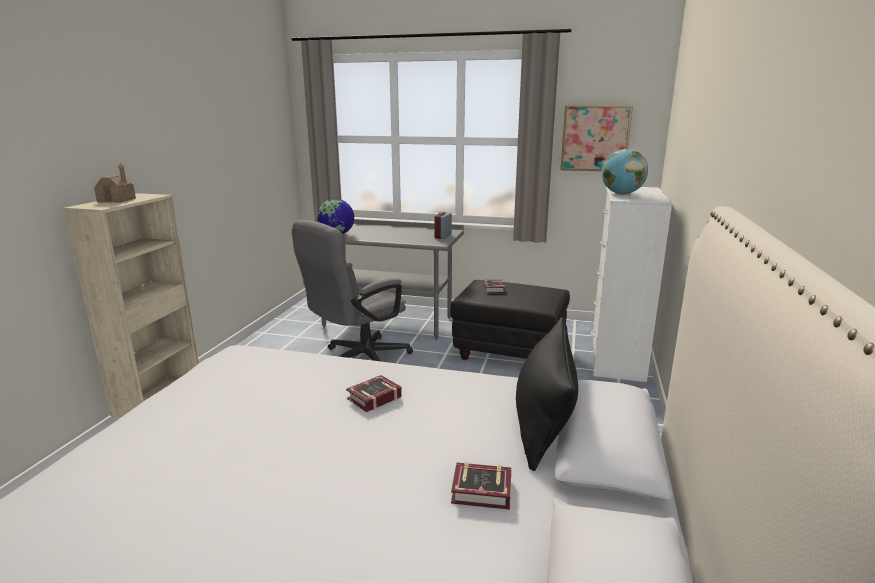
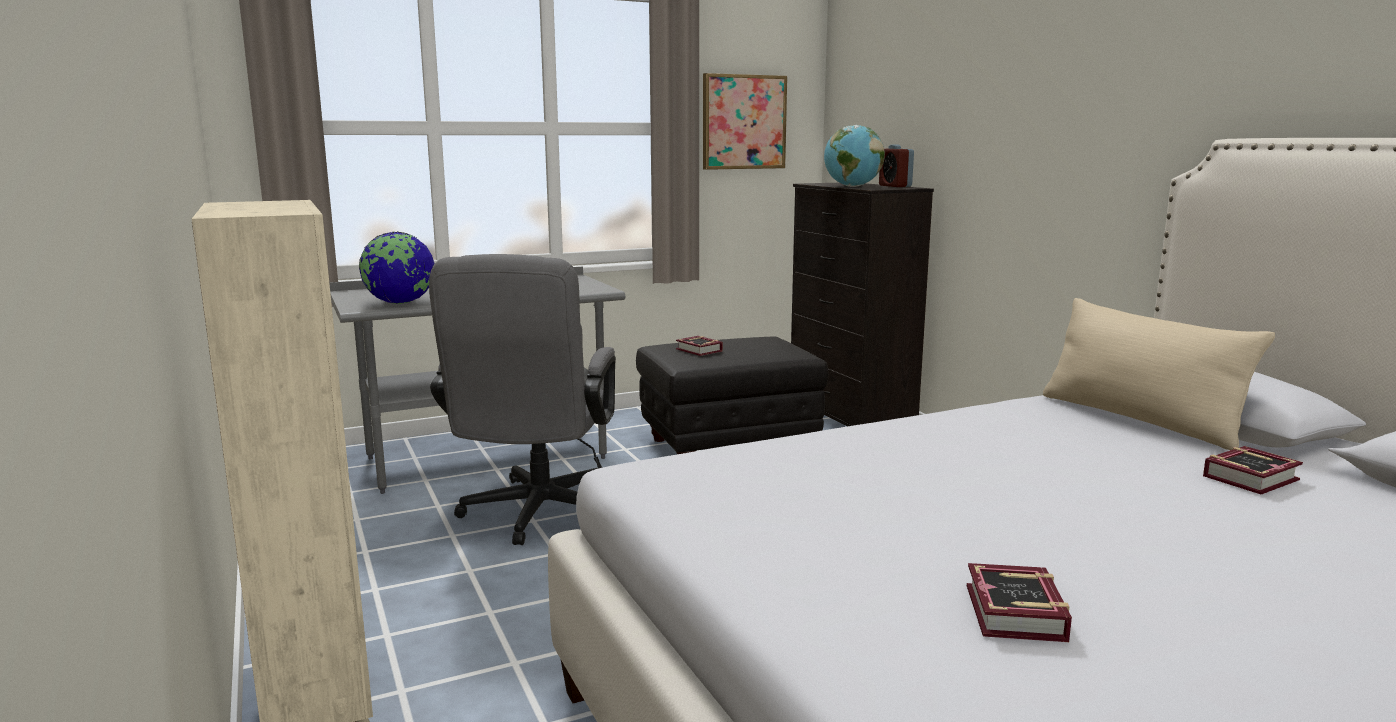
camera: 40 degrees left, 5 degrees down
toy house [94,163,136,203] -> none
book [346,375,402,412] -> book moved to [967,563,1072,642]
alarm clock [434,211,452,239] -> alarm clock moved to [879,145,914,187]
black pillow [516,317,578,471] -> beige pillow [1043,298,1275,450]
white dresser [591,187,672,382] -> black dresser [791,183,934,426]

